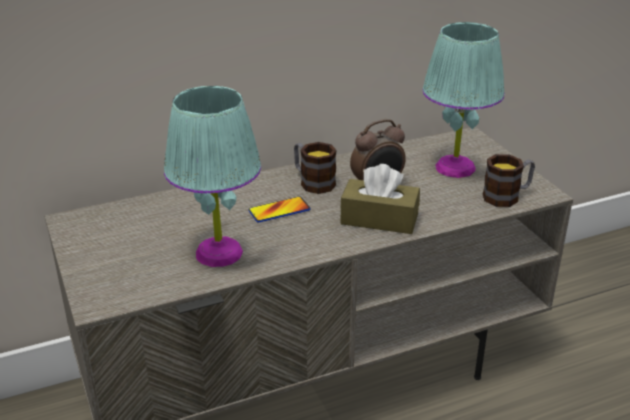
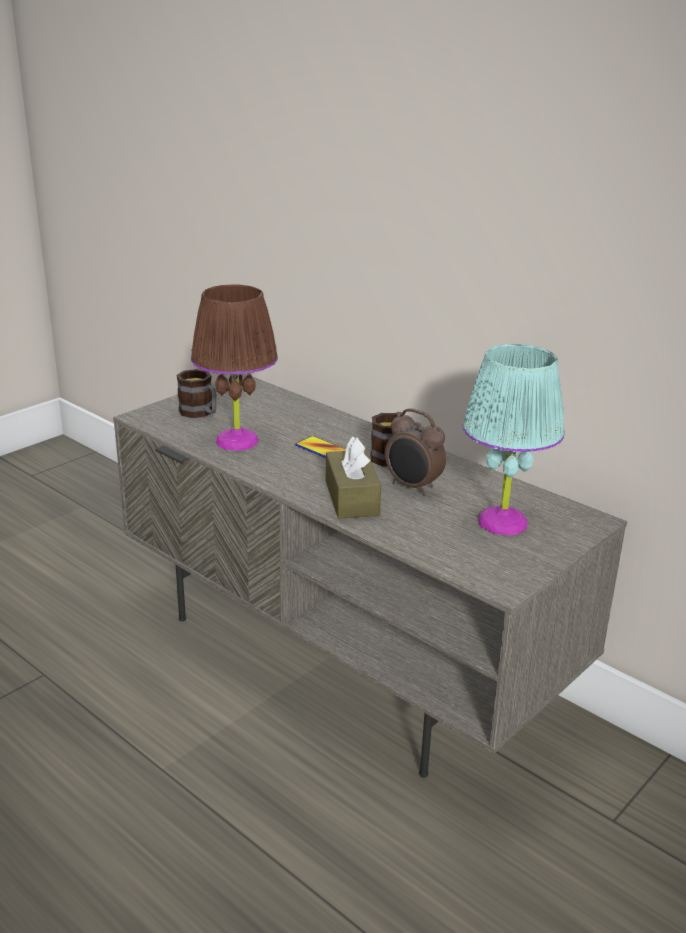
camera: 65 degrees right, 5 degrees down
turquoise table lamp [164,86,261,267] -> brown table lamp [191,285,278,451]
mug [483,154,535,207] -> mug moved to [177,369,217,418]

